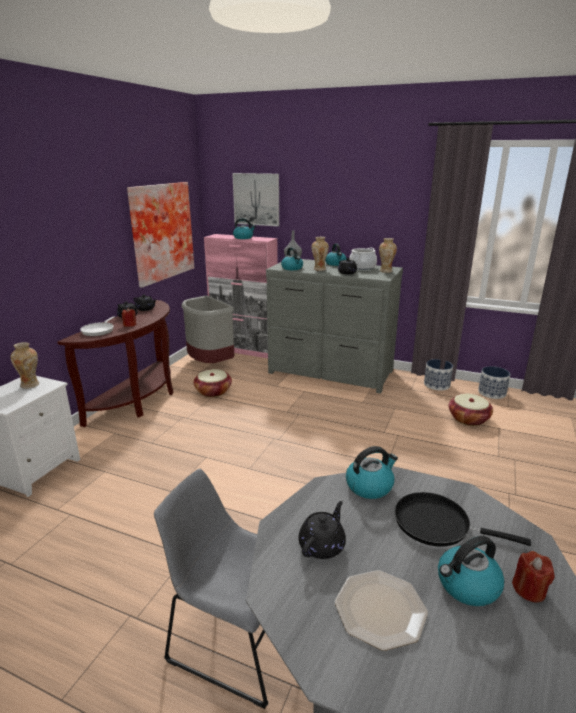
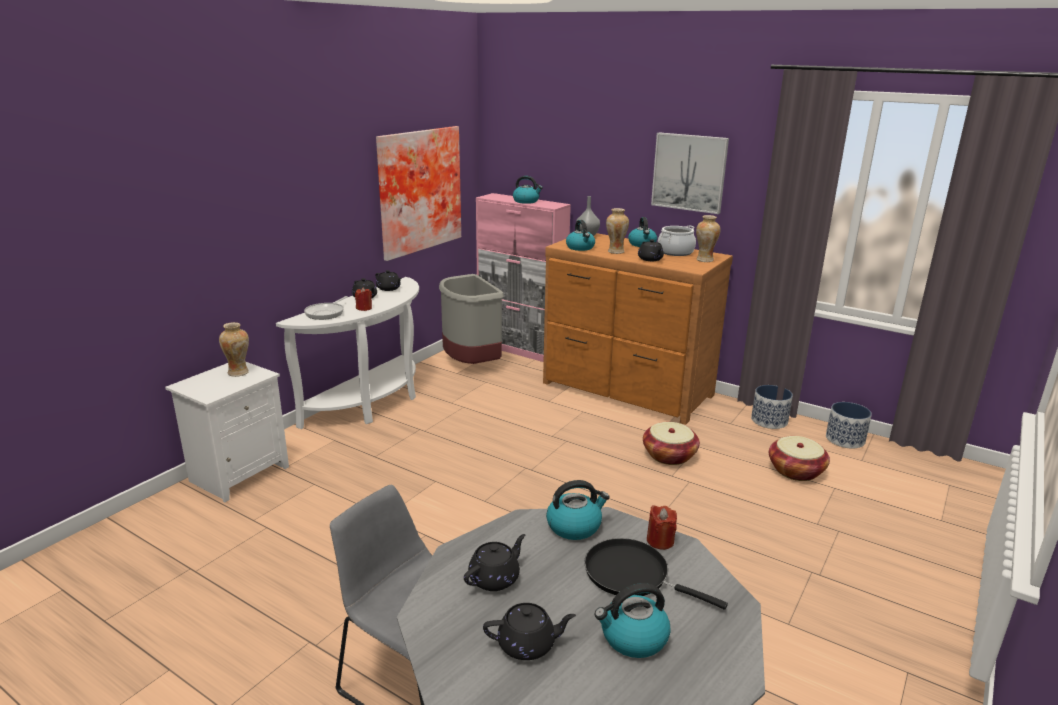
camera: 10 degrees right, 0 degrees up
brown console table [57,300,174,427] -> white console table [276,277,419,429]
basket [194,369,232,397] -> basket moved to [643,422,700,465]
picture [232,173,279,226] -> picture moved to [651,132,729,214]
grey dresser [266,259,403,394] -> brown dresser [543,233,733,425]
plate [335,570,428,651] -> black teapot [483,603,576,660]
red candle [512,551,555,602] -> red candle moved to [647,506,677,550]

